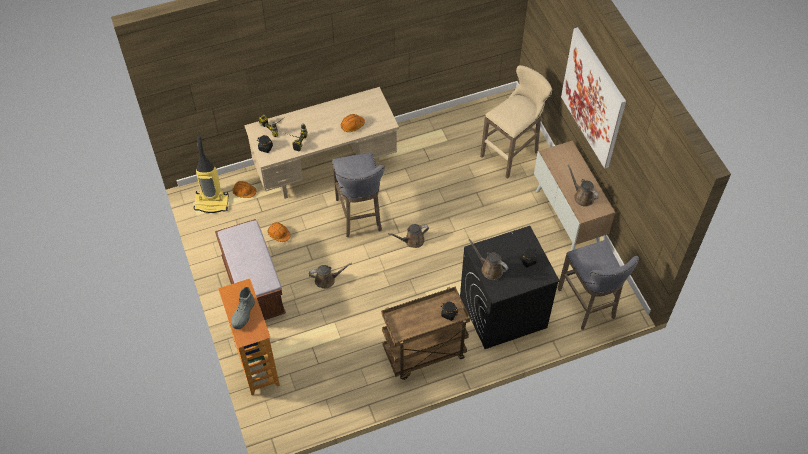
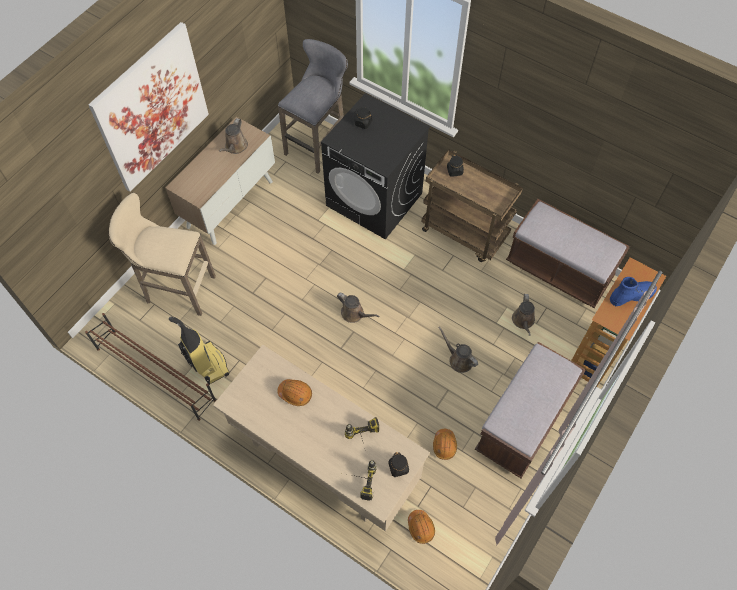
camera: 125 degrees left, 5 degrees up
vacuum cleaner [194,136,229,213] -> vacuum cleaner moved to [169,317,229,385]
grey boot [231,287,255,329] -> blue boot [610,277,657,306]
grey stool [332,152,385,237] -> none
brown watering can [468,239,508,280] -> brown watering can moved to [512,294,535,336]
none -> brown shoe rack [85,313,216,421]
none -> brown bench [506,199,630,308]

